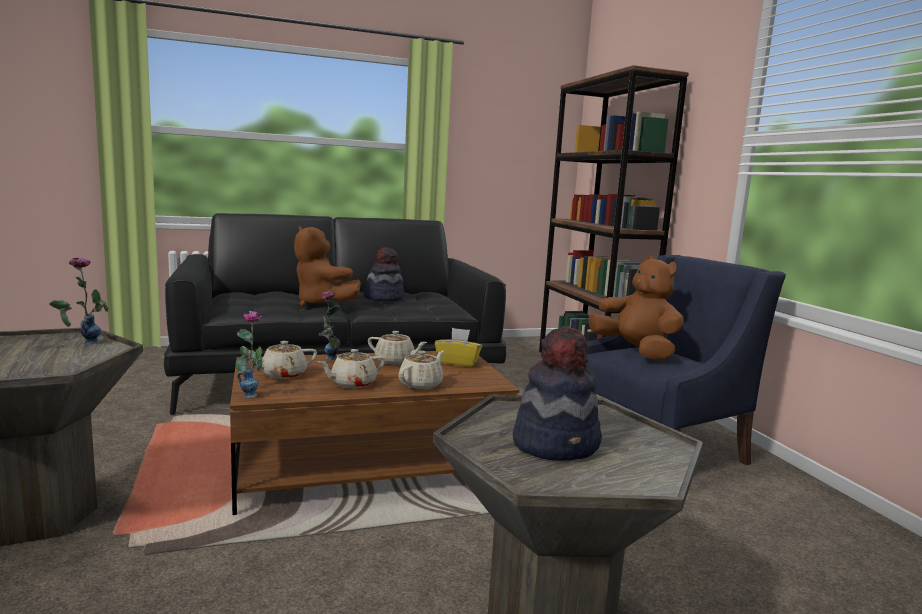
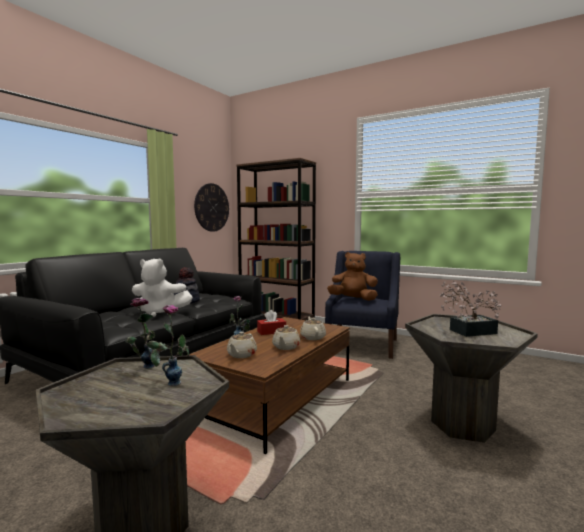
camera: 40 degrees left, 5 degrees down
vase [236,311,263,398] -> vase moved to [147,305,189,386]
brown plush toy [294,226,361,307] -> white plush toy [132,259,193,317]
beige teapot [368,331,427,365] -> red tissue box [257,310,286,335]
yellow tissue box [435,328,482,367] -> none
hat [513,326,602,461] -> potted plant [440,281,501,337]
none -> wall clock [194,183,229,232]

